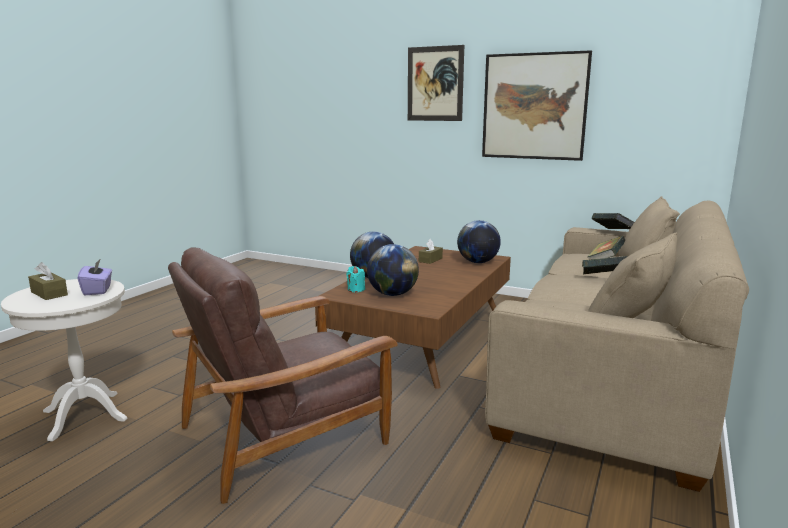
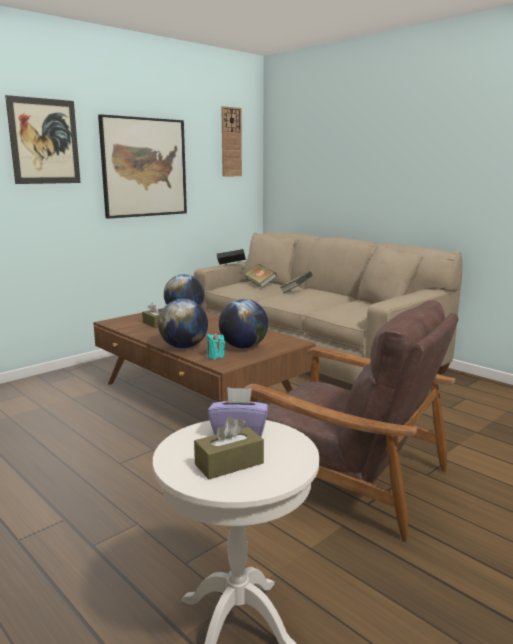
camera: 70 degrees left, 0 degrees up
brown armchair [168,248,398,504] -> brown armchair turned 45 degrees counterclockwise [244,300,459,541]
none -> wall clock [221,106,242,176]

